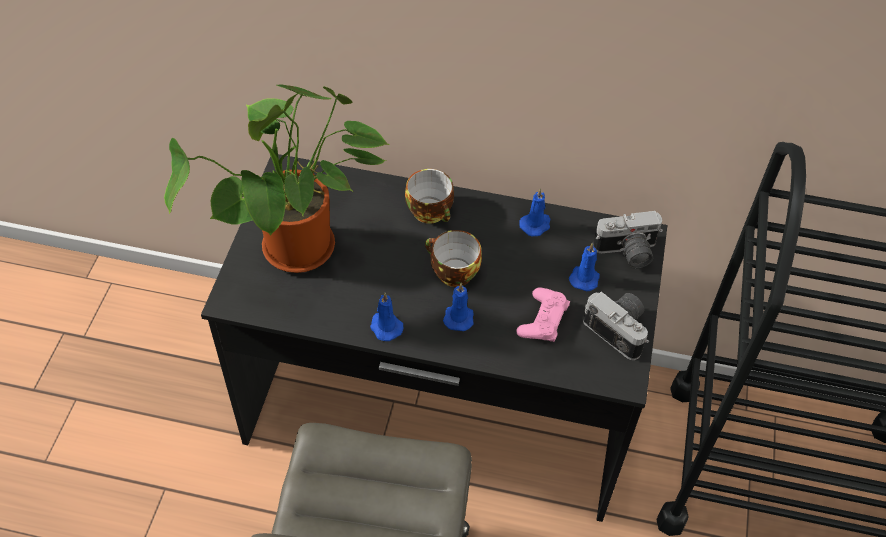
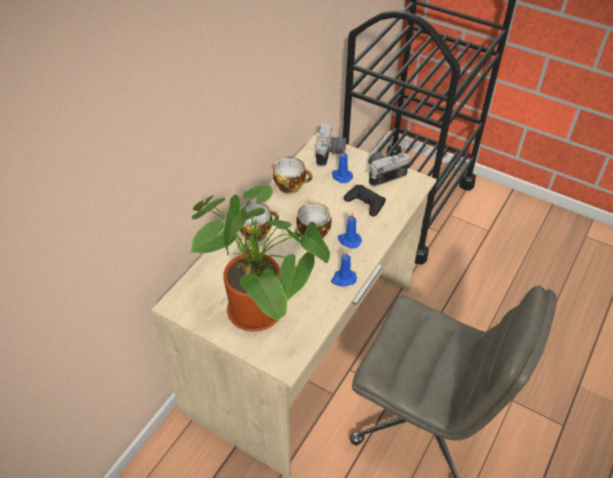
camera: 70 degrees left, 5 degrees down
black desk [201,154,667,522] -> beige desk [152,133,437,478]
pink game controller [517,288,570,342] -> black game controller [344,185,386,217]
blue candle [519,188,550,236] -> cup [273,157,313,194]

